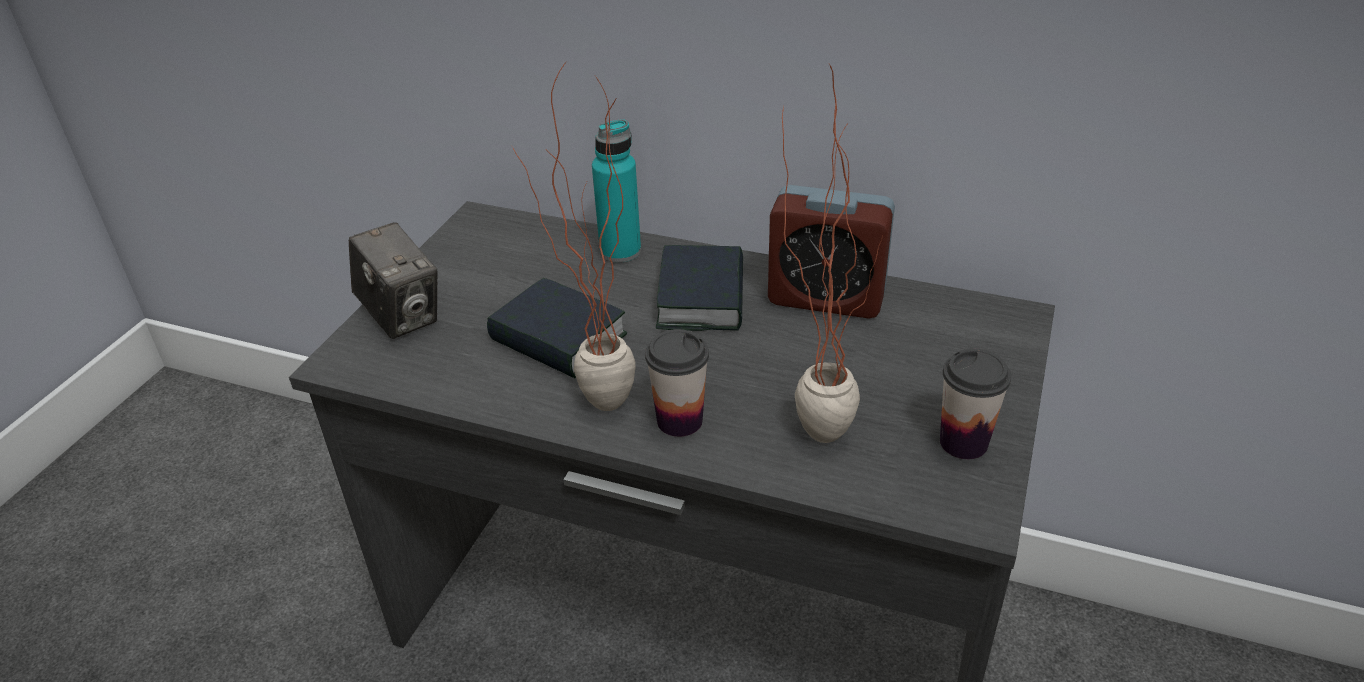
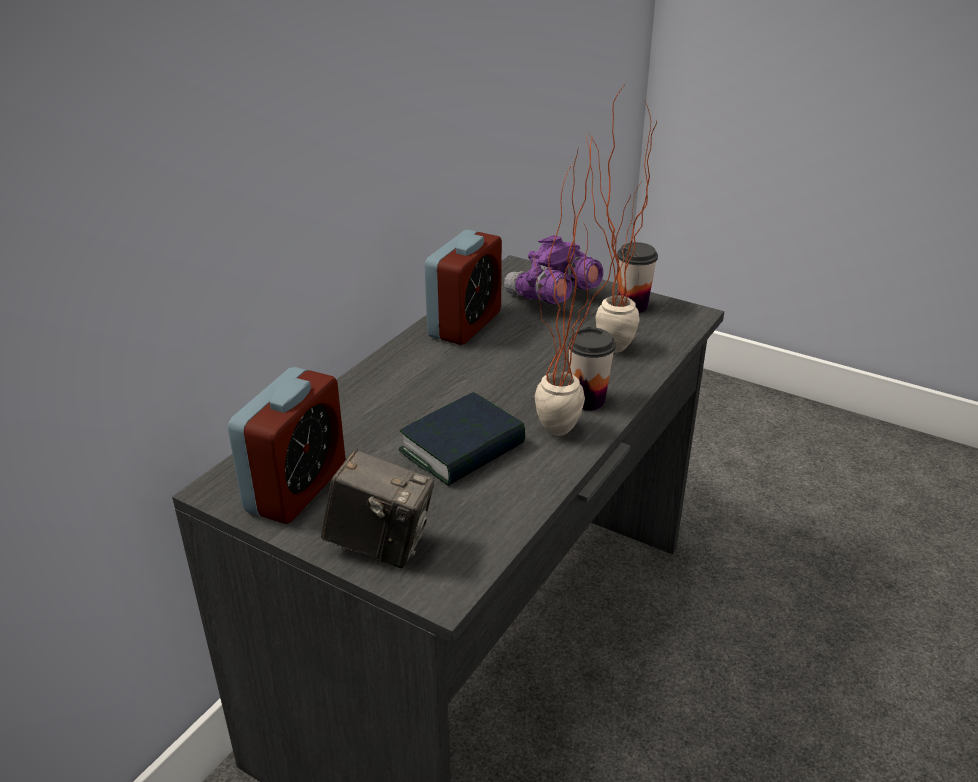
camera: 80 degrees left, 5 degrees down
camera [349,222,438,339] -> camera turned 45 degrees clockwise [321,449,434,568]
turquoise bottle [592,119,641,263] -> none
book [656,245,743,331] -> none
none -> alarm clock [228,367,345,524]
none -> purple binoculars [504,235,603,304]

